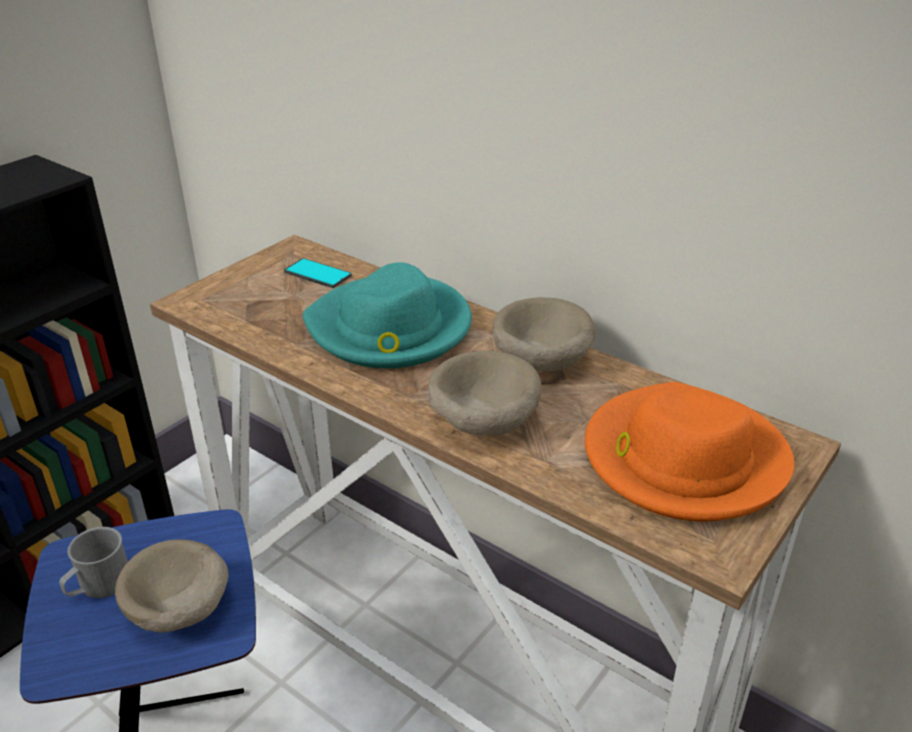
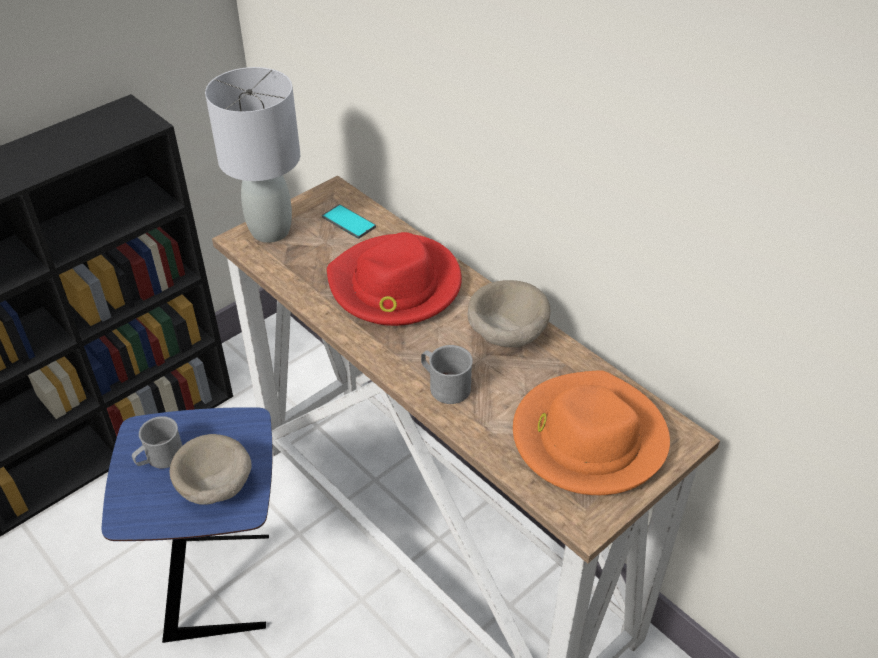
camera: 10 degrees right, 10 degrees up
turquoise hat [302,262,472,368] -> red hat [327,232,462,326]
beige bowl [428,351,542,436] -> grey mug [421,345,473,404]
none -> grey table lamp [205,67,300,243]

